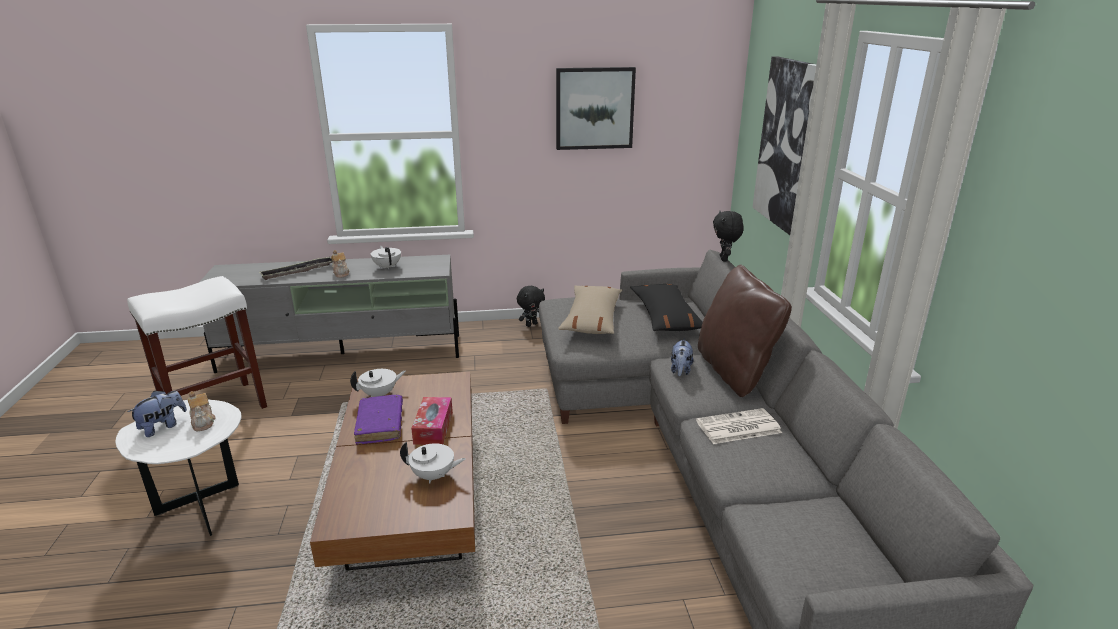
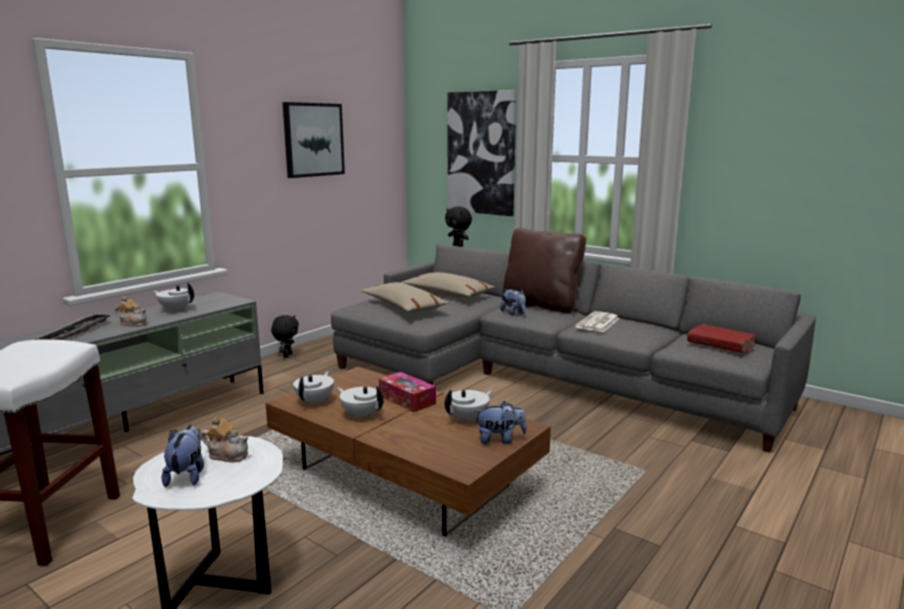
camera: 45 degrees left, 10 degrees down
purple book [354,395,403,445] -> white teapot [337,386,384,419]
black pillow [630,284,703,331] -> beige pillow [401,272,495,298]
none -> plush toy [475,401,527,444]
none -> red book [687,324,756,353]

